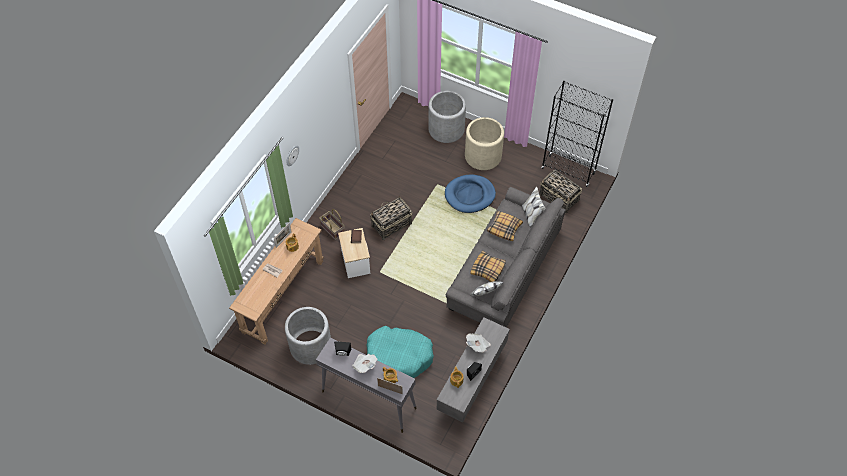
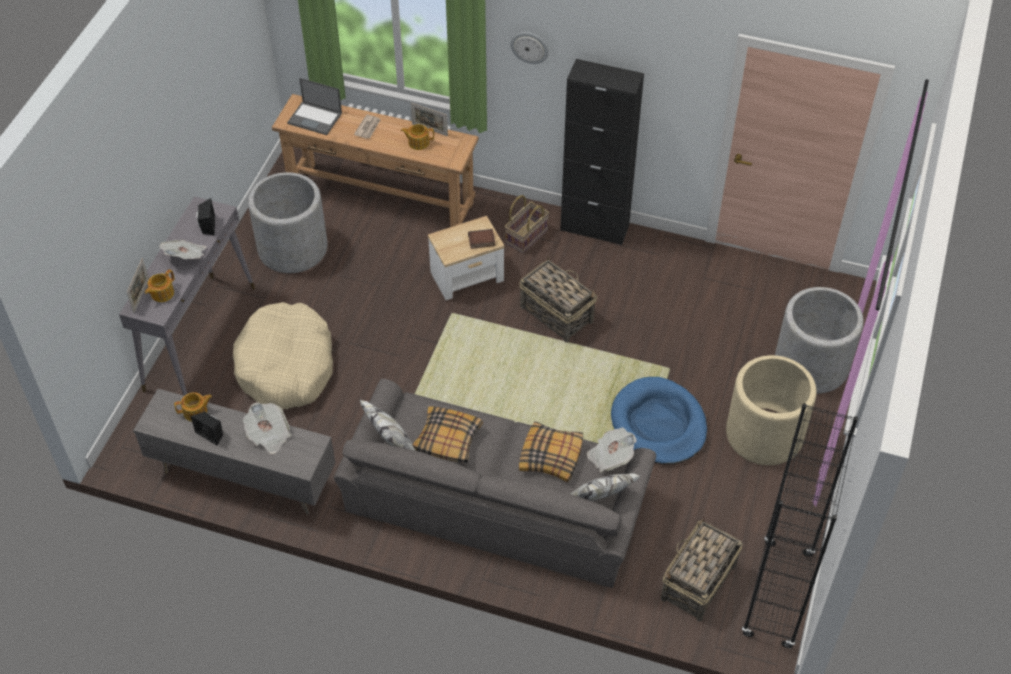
camera: 80 degrees right, 5 degrees down
turquoise dog bed [367,326,434,378] -> beige dog bed [233,302,333,409]
none -> laptop [287,78,342,135]
none -> black cabinet [560,59,644,245]
none -> newspaper [587,427,637,472]

